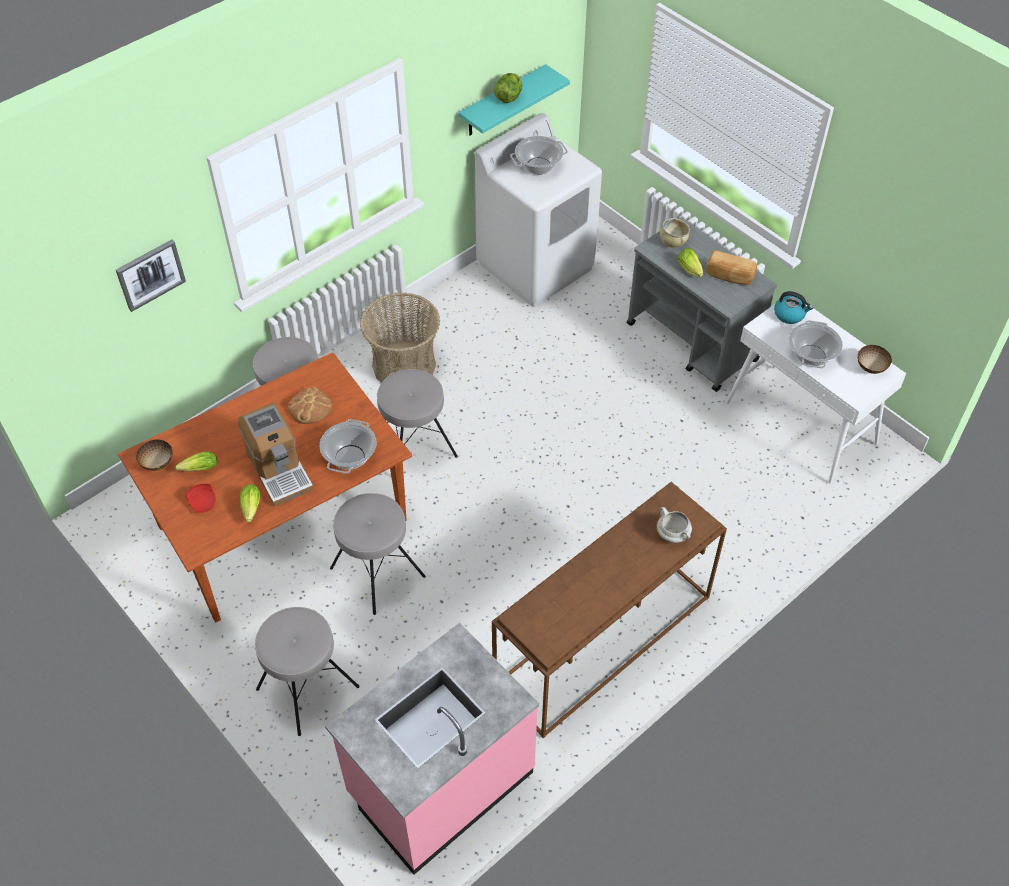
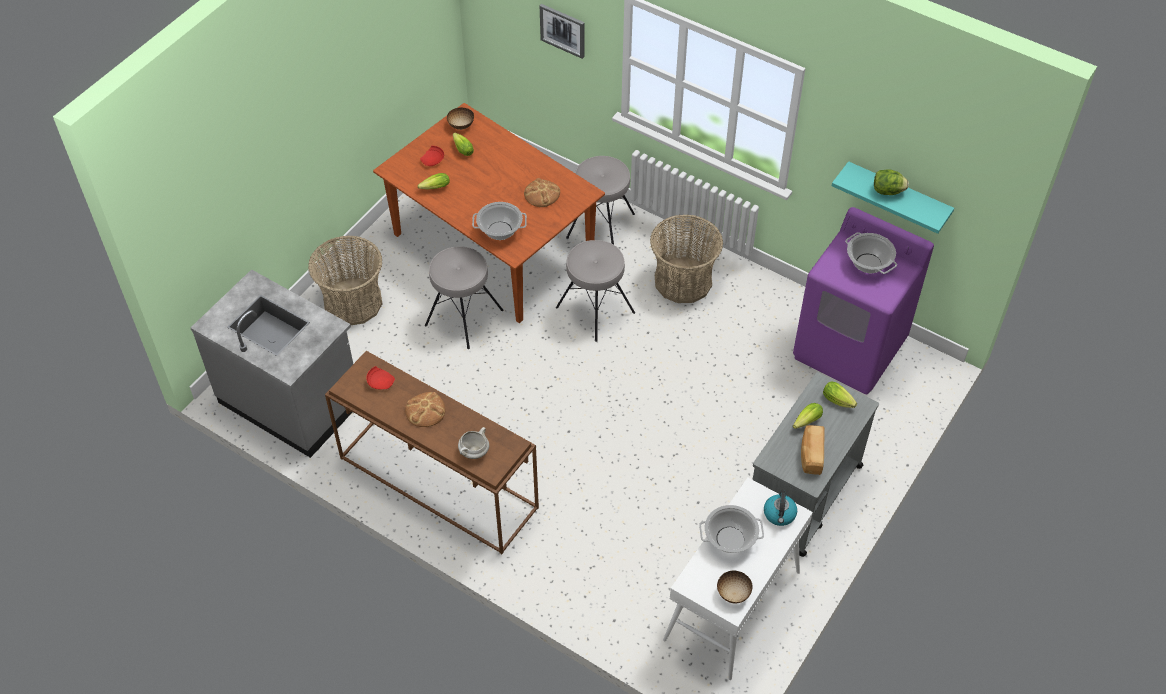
camera: 75 degrees right, 0 degrees up
coffee machine [238,403,314,507] -> none
grey stool [255,607,360,736] -> basket [308,236,383,325]
pink counter [325,623,539,875] -> grey counter [191,269,353,458]
white washing machine [475,113,602,307] -> purple washing machine [793,207,934,395]
beige bowl [660,218,690,248] -> lettuce [823,382,857,408]
none -> red plate [366,366,395,389]
none -> bread [405,392,445,427]

